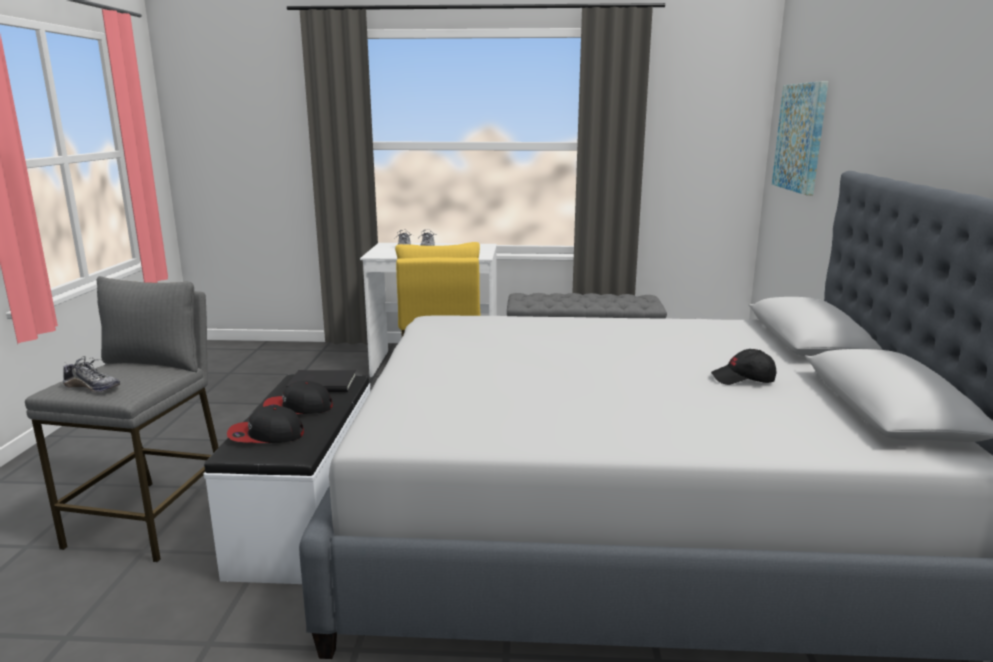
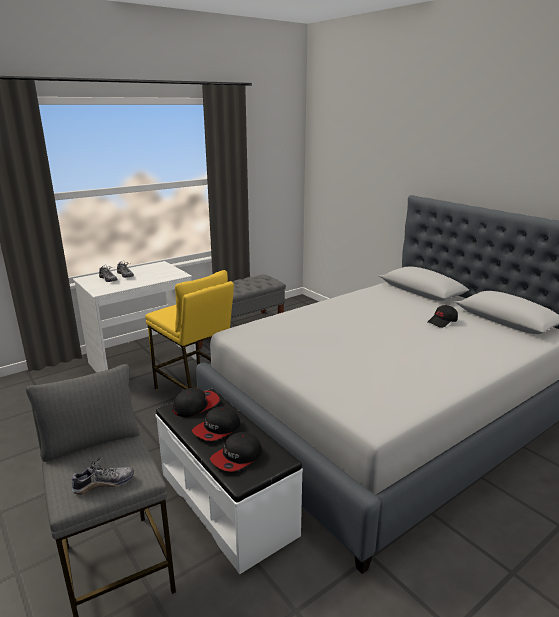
camera: 40 degrees left, 5 degrees up
black book [286,370,356,392] -> cap [173,388,219,417]
picture [772,81,828,195] -> none

